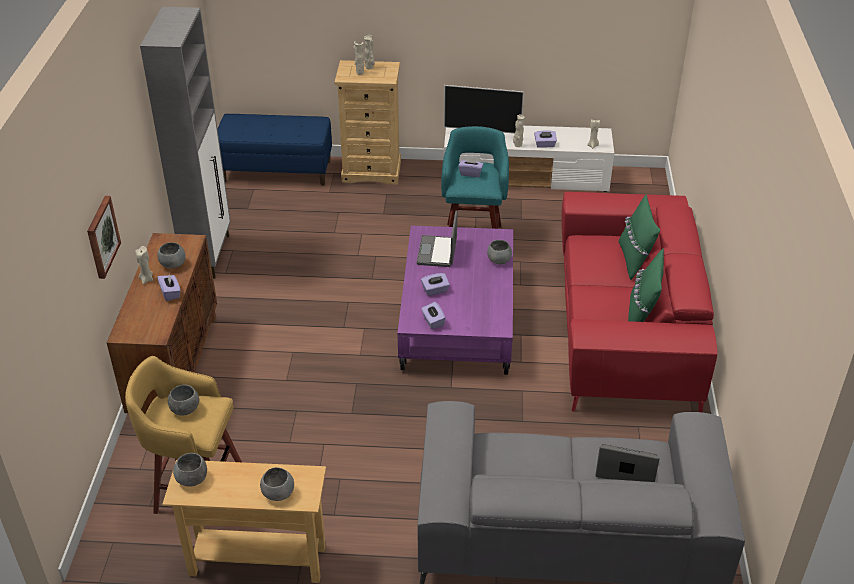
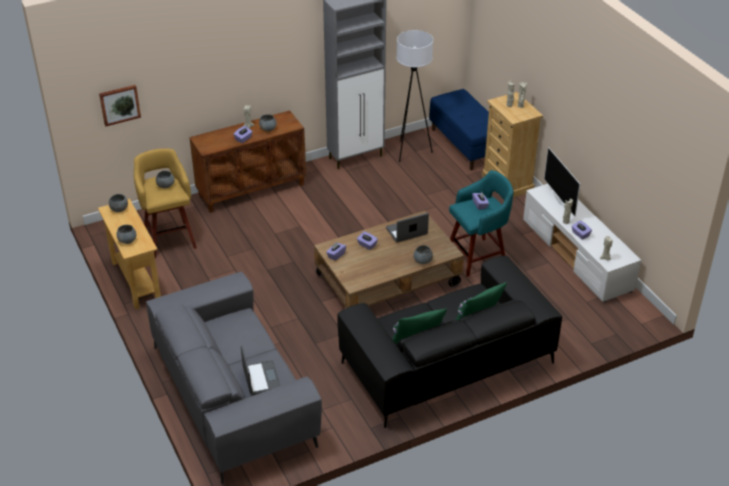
camera: 60 degrees right, 0 degrees up
picture [87,196,121,279] -> picture moved to [99,85,141,126]
purple coffee table [397,226,513,375] -> brown coffee table [314,211,464,308]
red sofa [561,192,718,412] -> black sofa [338,256,562,428]
none -> white floor lamp [396,30,433,162]

